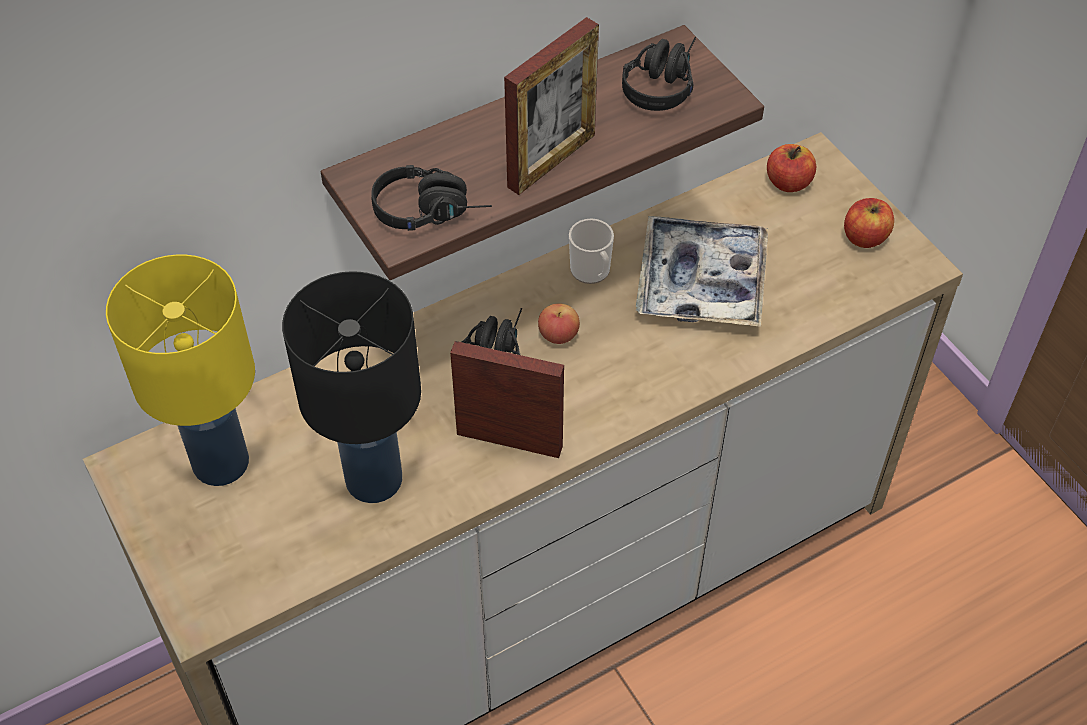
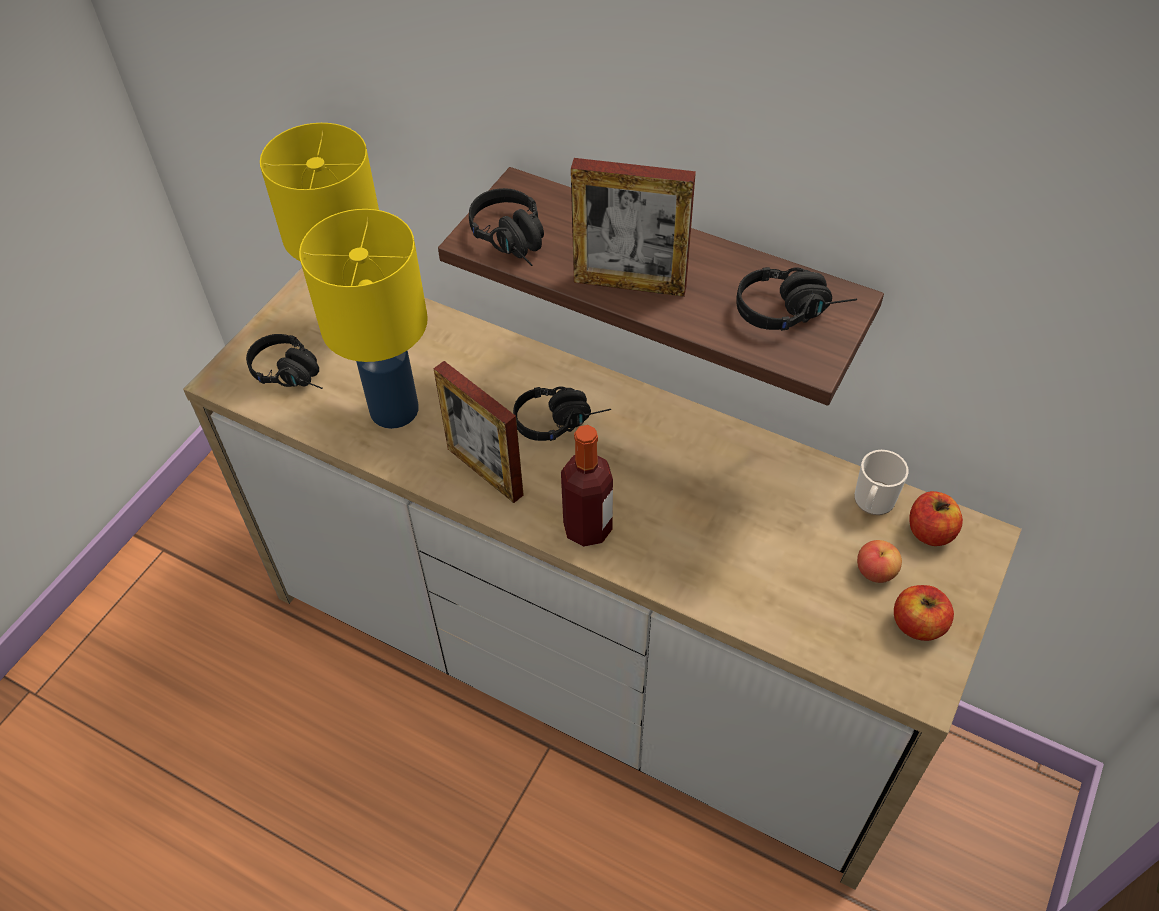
camera: 60 degrees right, 0 degrees up
black table lamp [282,271,421,503] -> yellow table lamp [299,209,428,429]
picture frame [450,341,564,458] -> picture frame turned 150 degrees clockwise [433,361,524,503]
apple [538,303,580,344] -> apple moved to [857,540,902,583]
mug [569,219,614,284] -> mug moved to [854,450,909,515]
tray [636,216,768,327] -> none
none -> black headphones [246,334,323,389]
none -> bottle [561,425,613,547]

